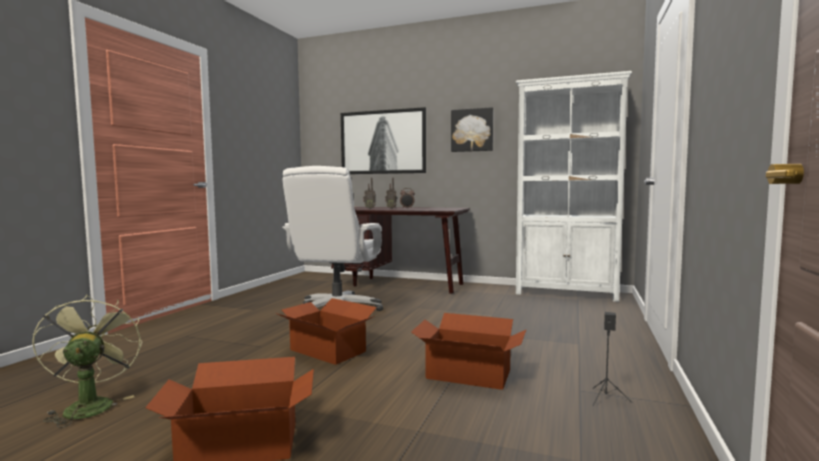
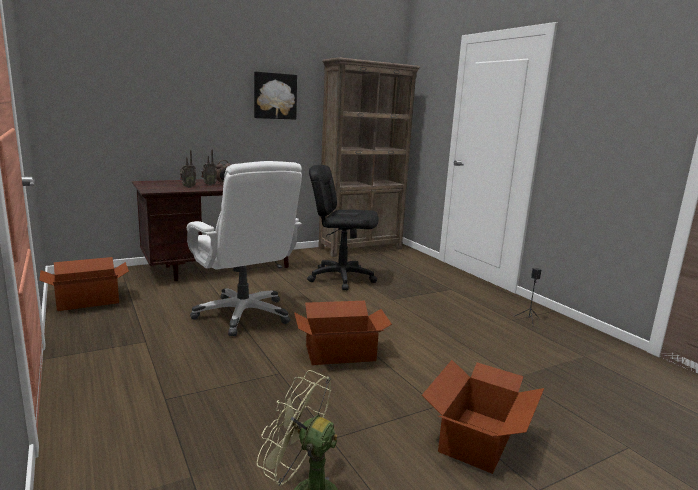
camera: 50 degrees left, 10 degrees up
picture [341,107,426,174] -> none
cardboard box [411,313,526,390] -> cardboard box moved to [39,257,129,311]
white bookcase [516,71,632,302] -> brown bookcase [318,57,420,257]
none -> black office chair [307,165,379,290]

